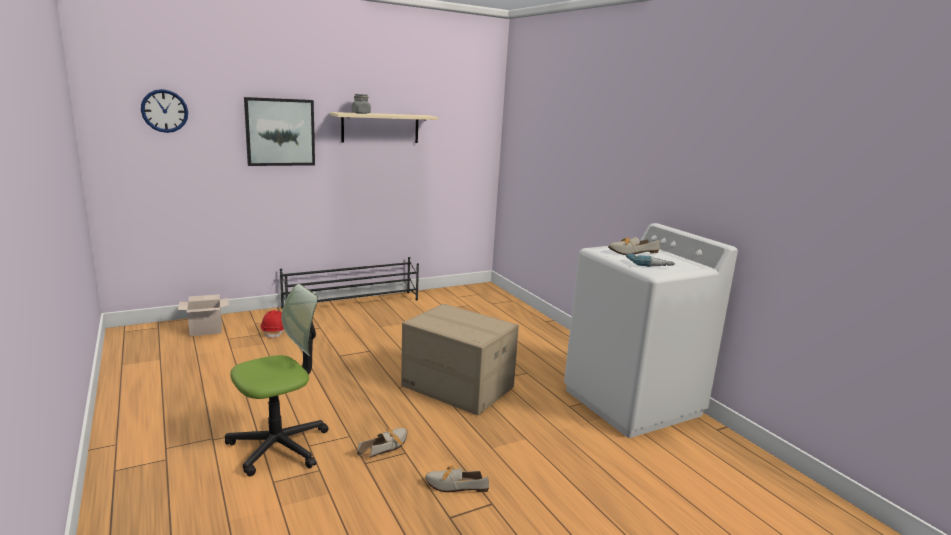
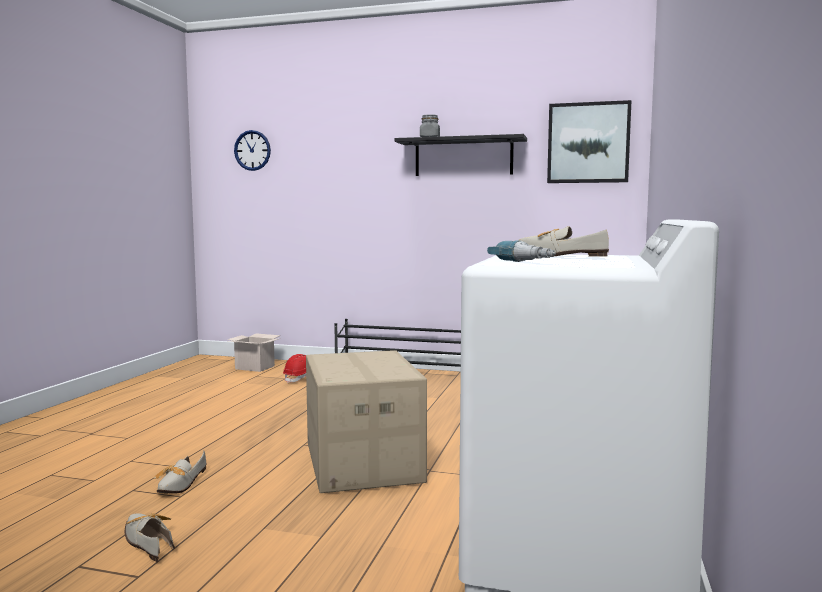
camera: 45 degrees right, 10 degrees down
office chair [225,284,328,476] -> none
picture [244,97,315,166] -> picture moved to [547,100,632,183]
beige shelf [330,112,438,143] -> black shelf [395,134,527,176]
shoe [357,428,407,458] -> shoe turned 105 degrees clockwise [154,450,207,493]

